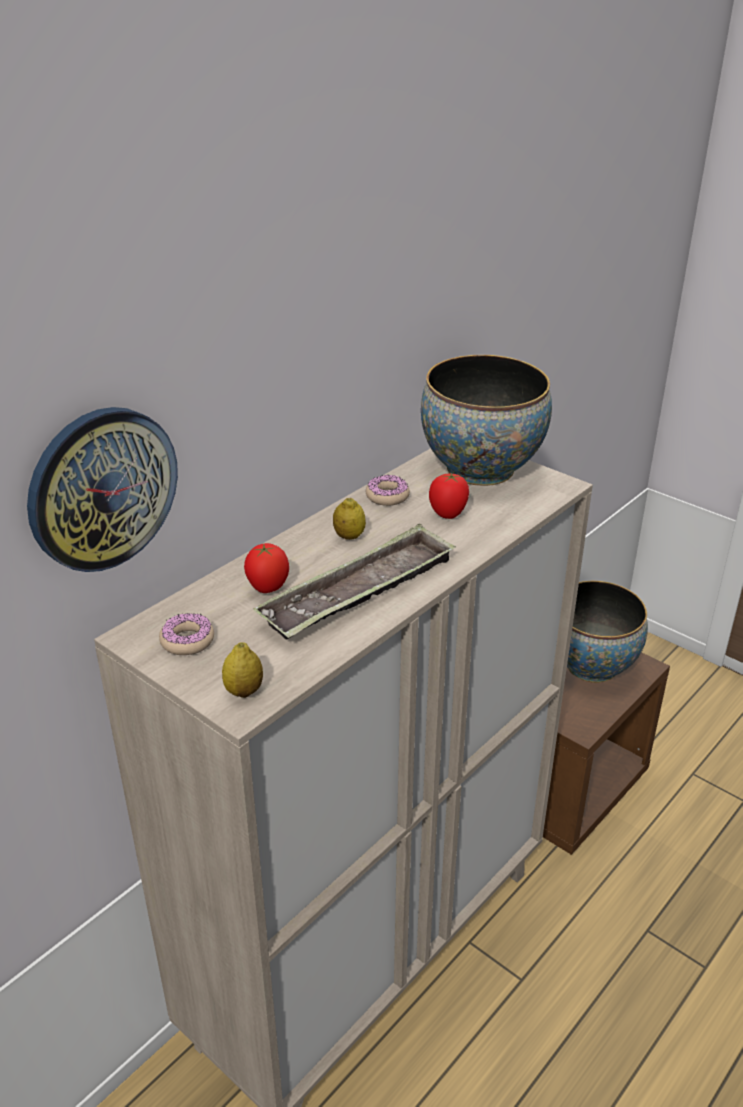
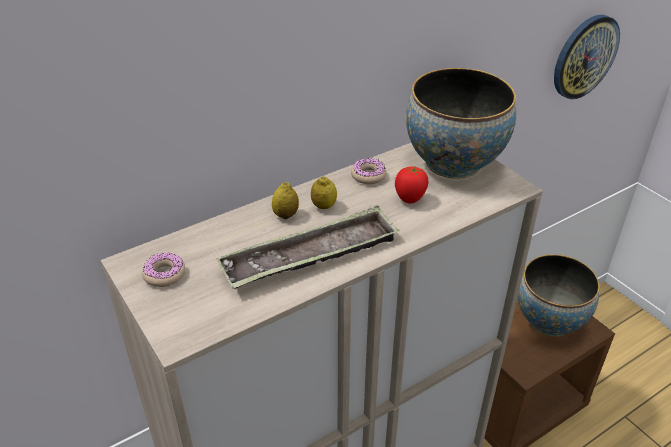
camera: 15 degrees right, 5 degrees up
wall clock [27,407,178,572] -> wall clock moved to [554,15,620,99]
lemon [222,642,263,698] -> lemon moved to [272,182,299,219]
tomato [244,543,289,593] -> none

